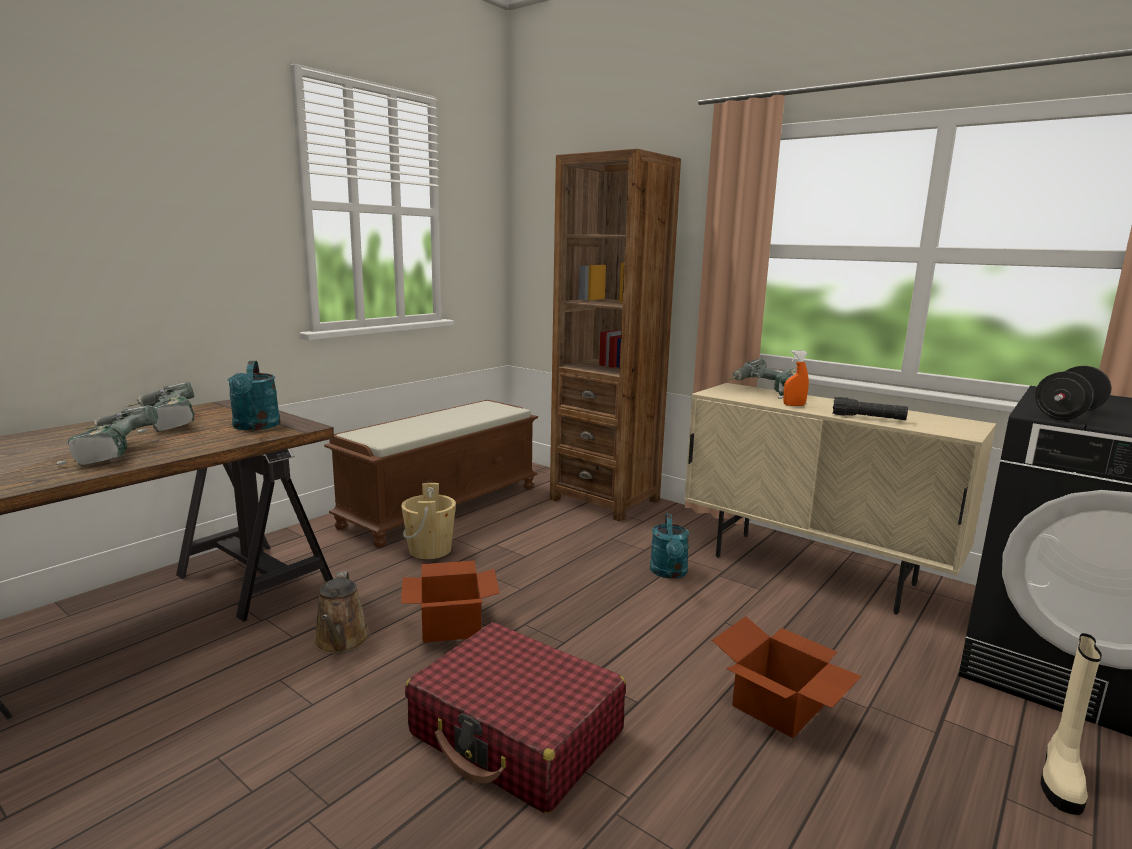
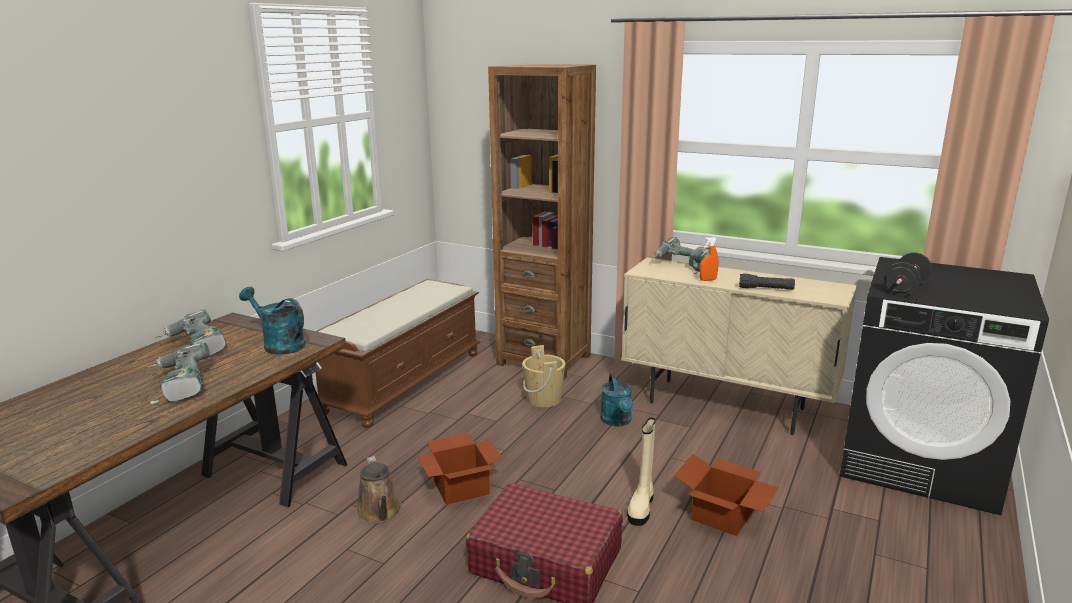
camera: 10 degrees left, 5 degrees up
turquoise watering can [228,361,281,430] -> turquoise watering can turned 150 degrees clockwise [239,287,305,355]
beige bucket [401,483,456,559] -> beige bucket moved to [522,345,565,407]
beige boot [1040,633,1102,815] -> beige boot moved to [627,418,655,526]

